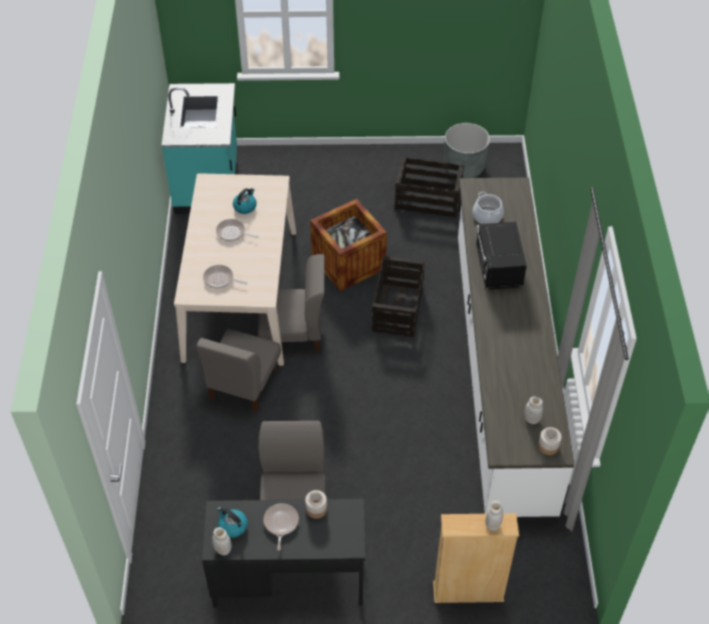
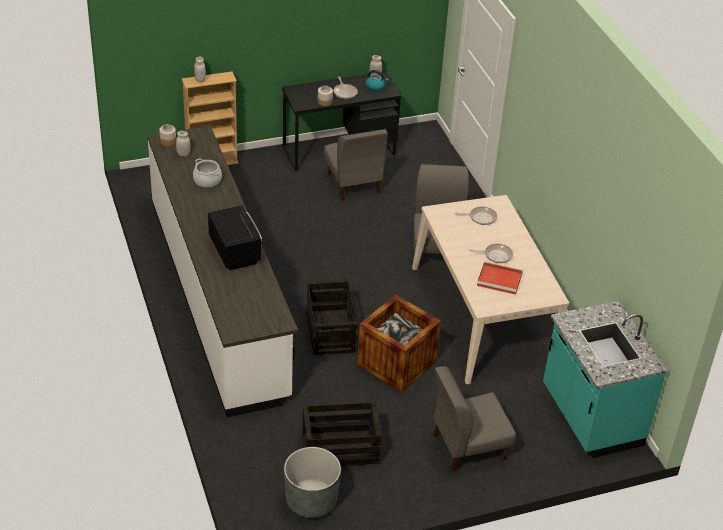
camera: 160 degrees right, 10 degrees down
kettle [233,188,257,214] -> red tray [477,262,523,295]
grey chair [258,254,325,352] -> grey chair moved to [433,366,516,472]
cooking pot [473,192,504,224] -> cooking pot moved to [193,158,222,188]

